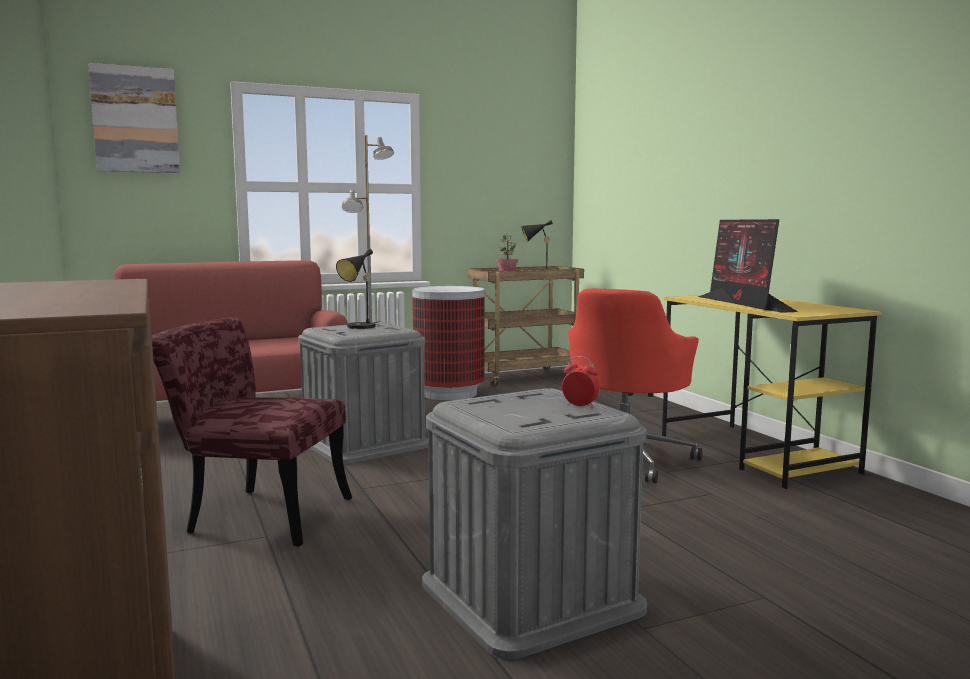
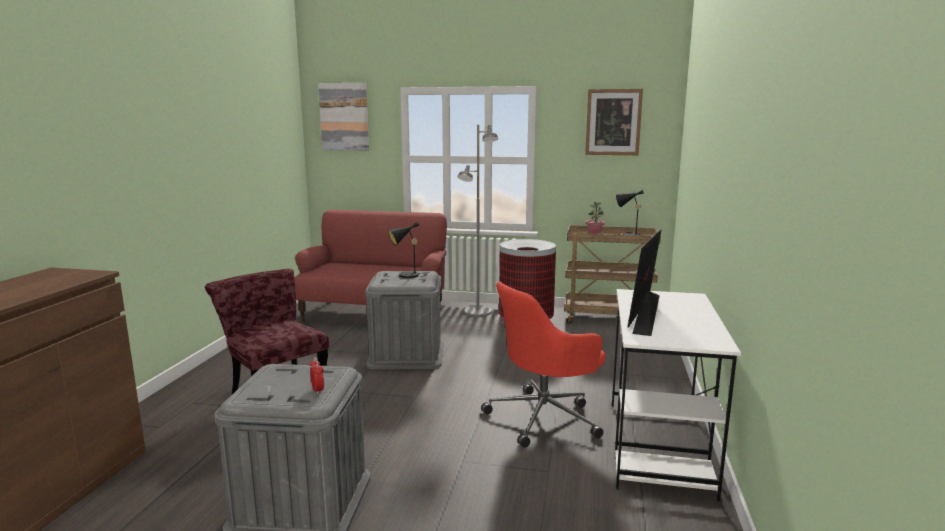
camera: 35 degrees right, 5 degrees up
yellow desk [662,295,882,489] -> white desk [612,289,741,501]
none -> picture [585,89,643,155]

